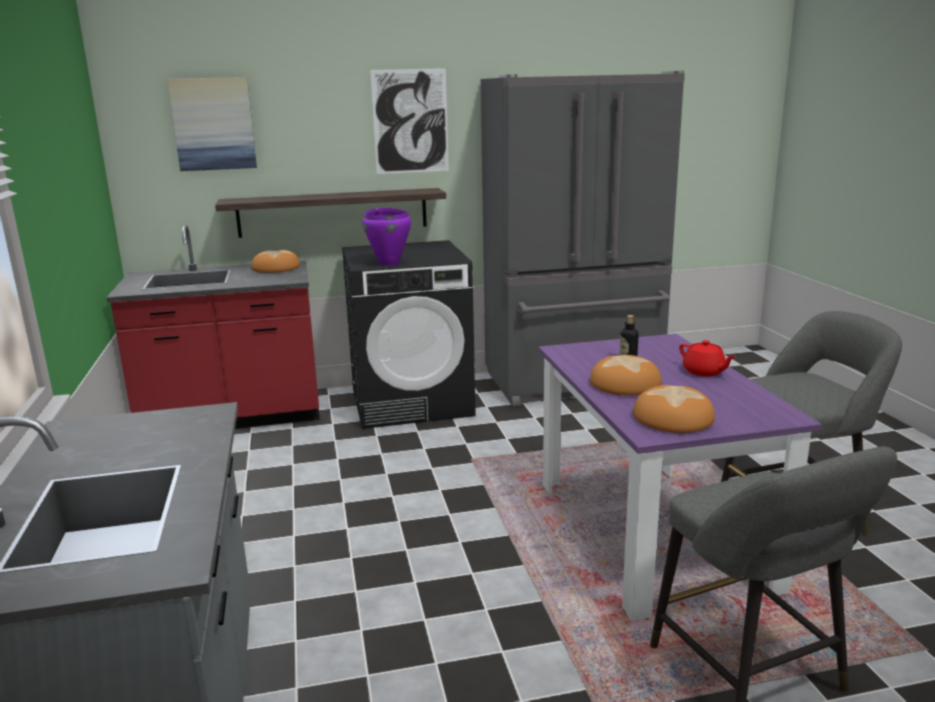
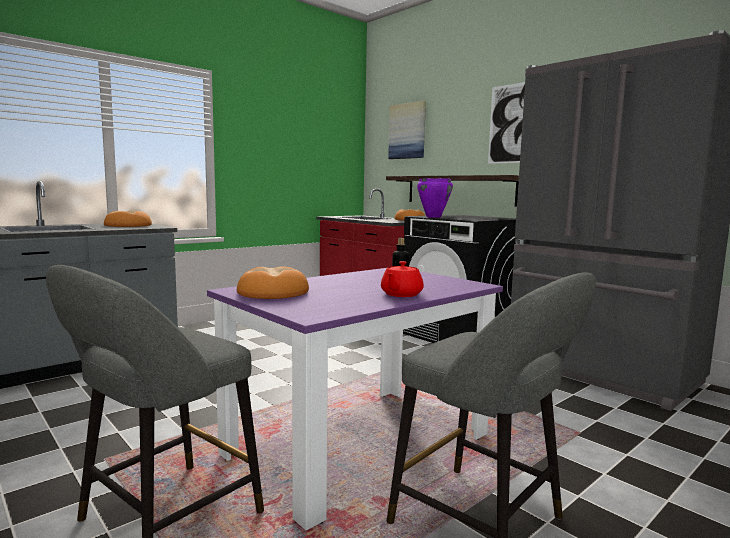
camera: 60 degrees right, 10 degrees down
bread [590,355,662,396] -> bread moved to [104,210,152,227]

